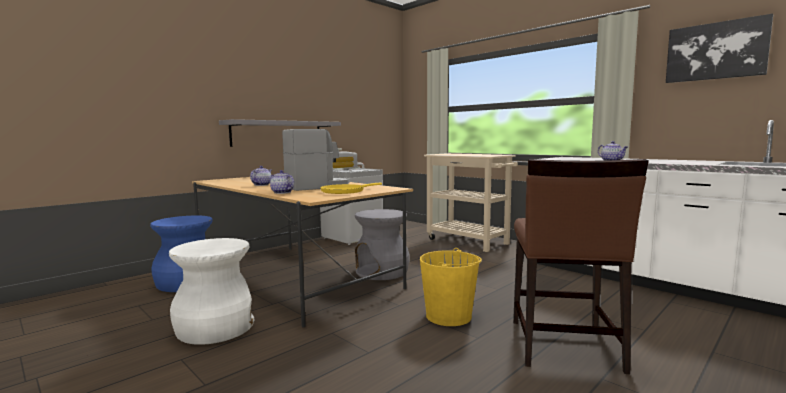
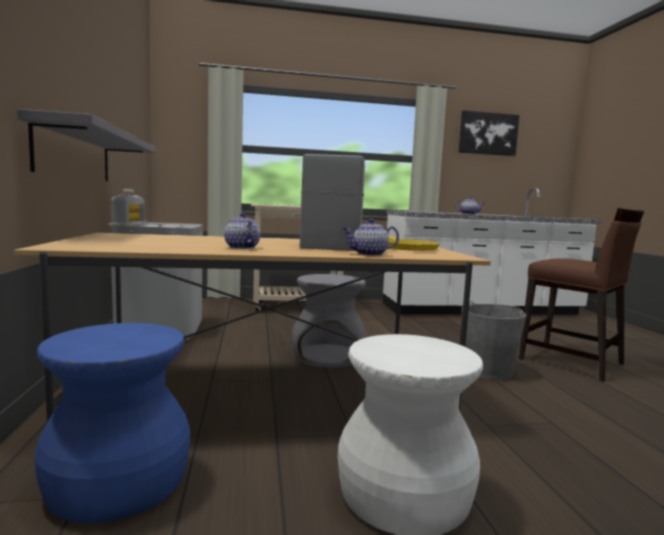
camera: 55 degrees left, 0 degrees up
yellow bucket [420,248,482,326] -> grey bucket [461,301,526,380]

